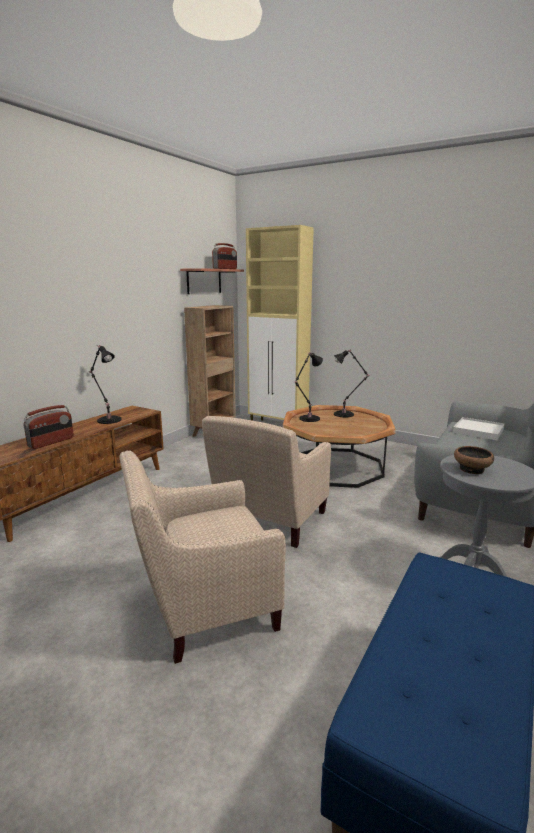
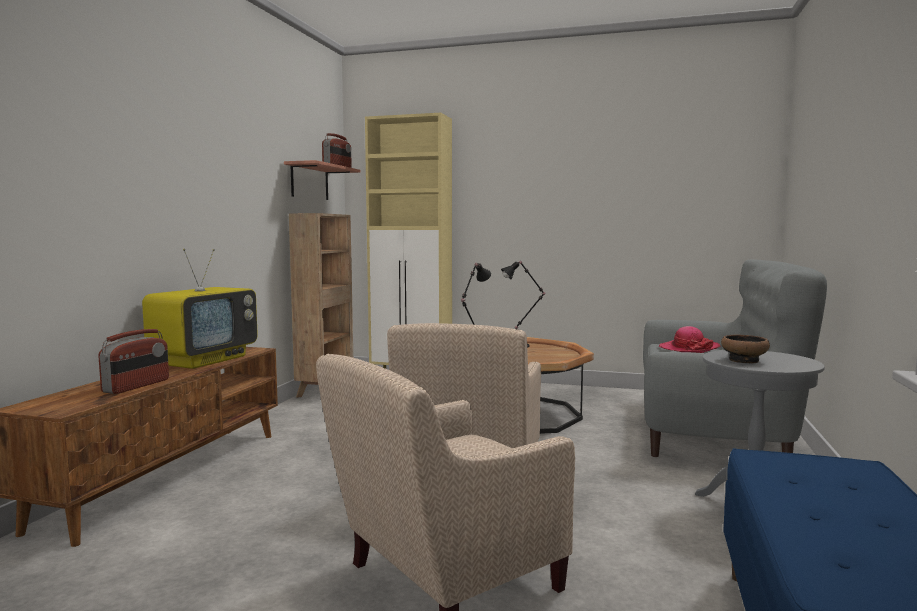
camera: 15 degrees left, 10 degrees down
black table lamp [89,345,122,424] -> television [142,249,258,369]
white tray [453,417,504,440] -> hat [659,326,721,353]

